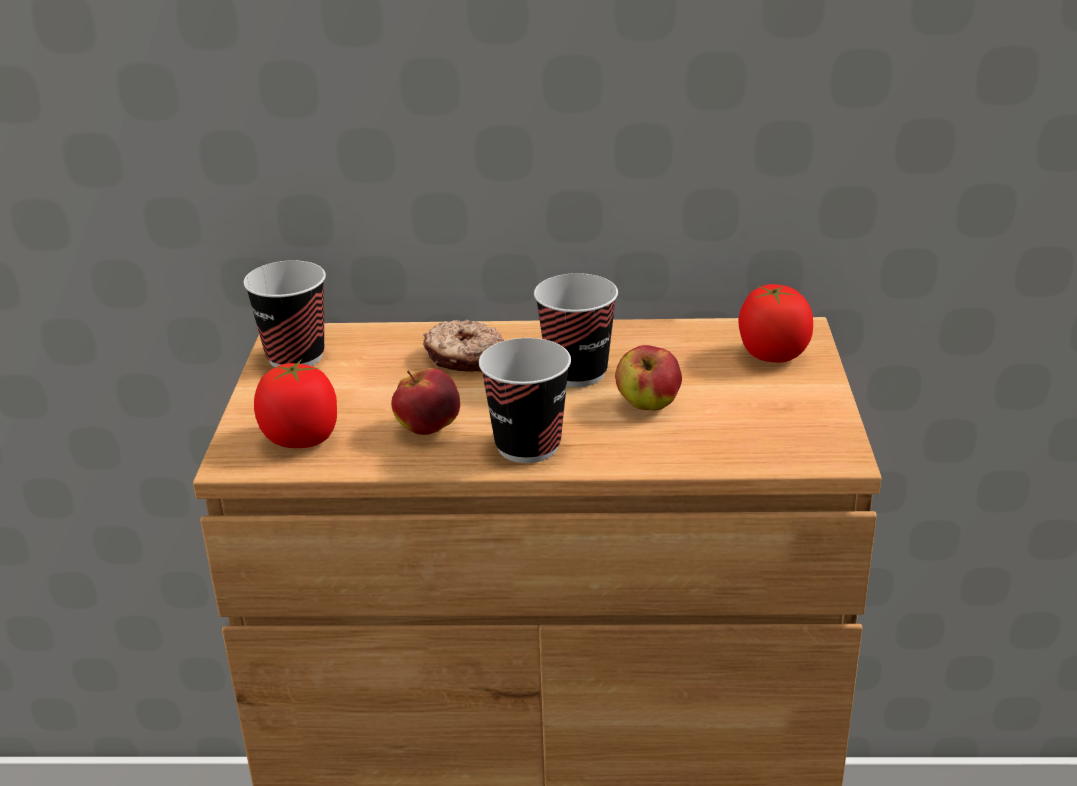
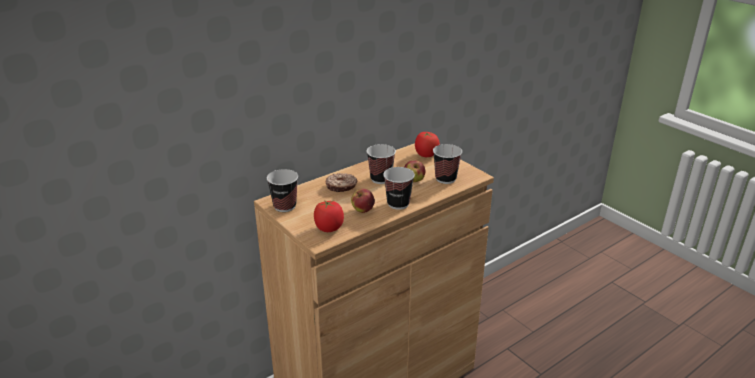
camera: 40 degrees left, 0 degrees up
none -> cup [433,144,462,184]

